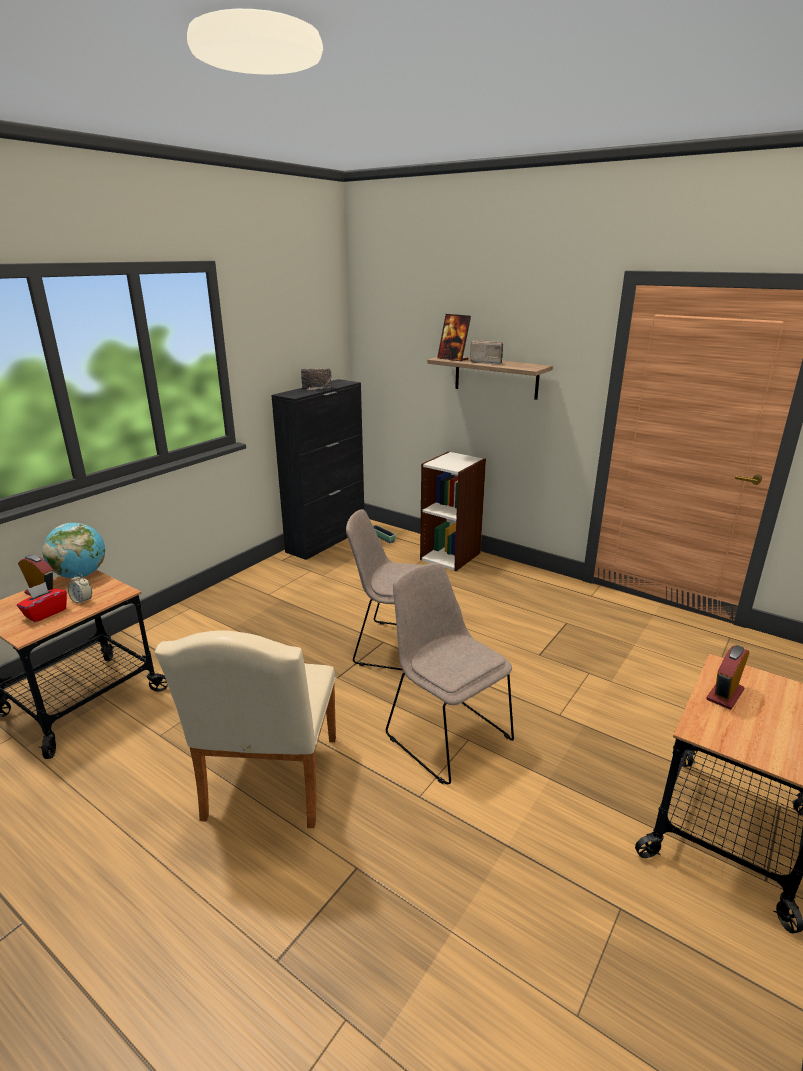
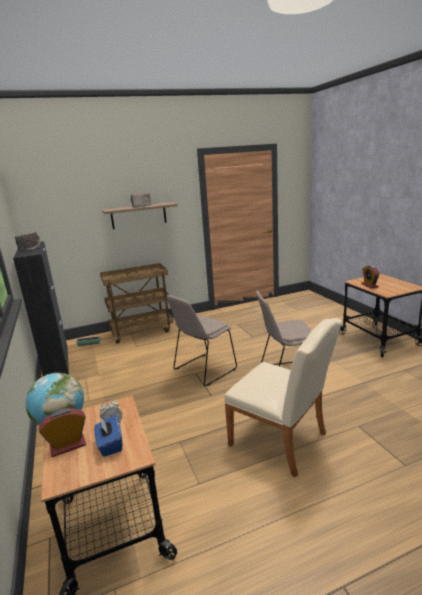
camera: 55 degrees left, 5 degrees down
red tissue box [17,582,67,622] -> blue tissue box [94,415,122,457]
bookcase [420,451,486,571] -> brown cart [100,263,174,344]
picture frame [437,314,471,362] -> none

